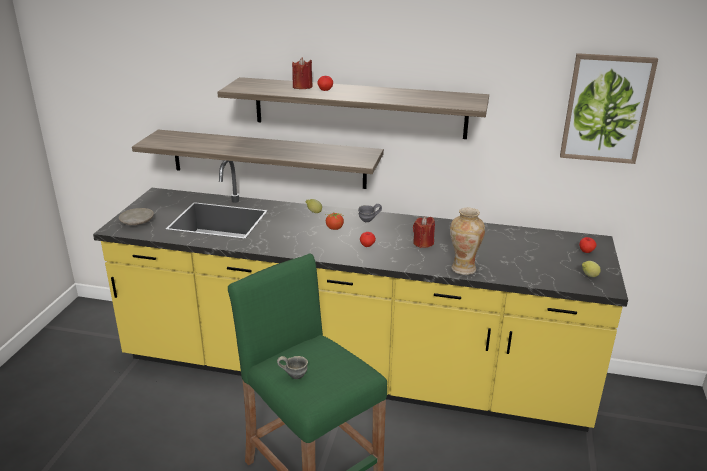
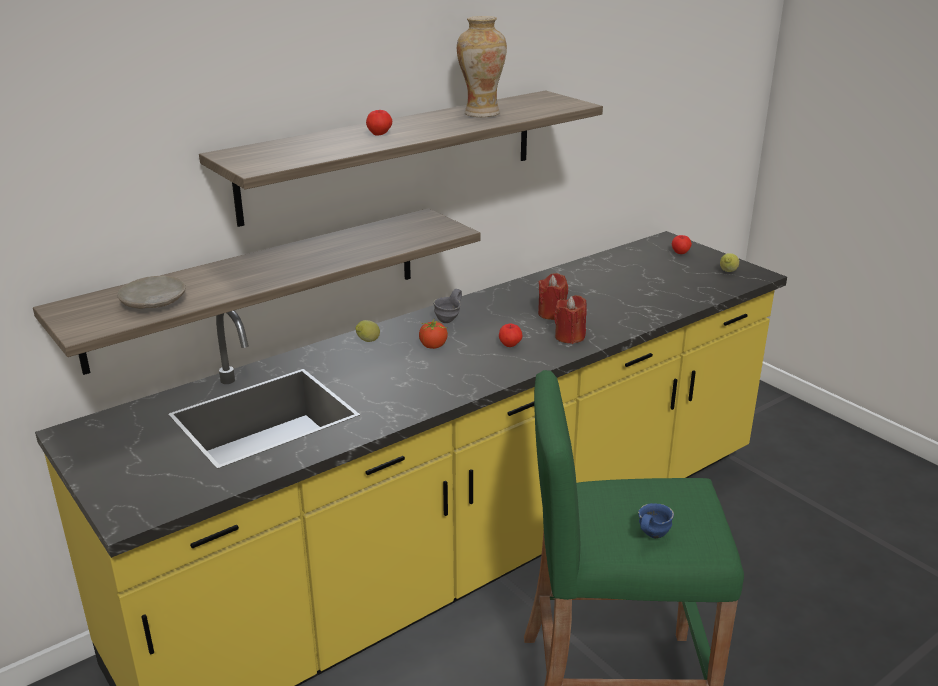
camera: 50 degrees left, 0 degrees up
beige plate [119,208,154,225] -> beige plate moved to [117,276,186,309]
grey mug [277,356,308,379] -> blue mug [638,503,674,538]
red candle [292,57,313,89] -> red candle moved to [554,295,587,344]
vase [450,208,485,275] -> vase moved to [457,16,507,117]
picture [560,53,658,164] -> none

